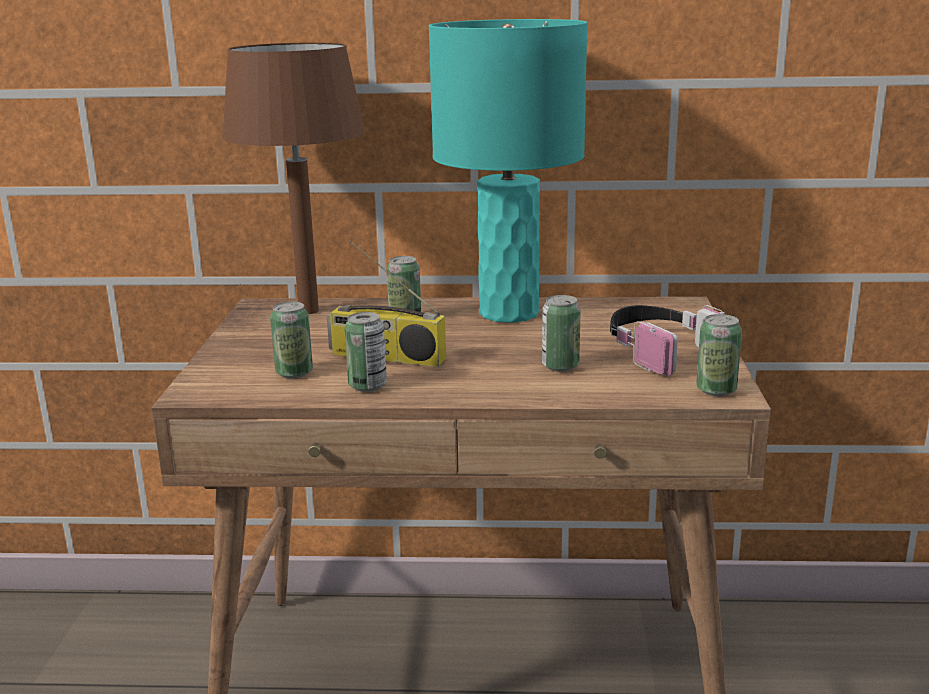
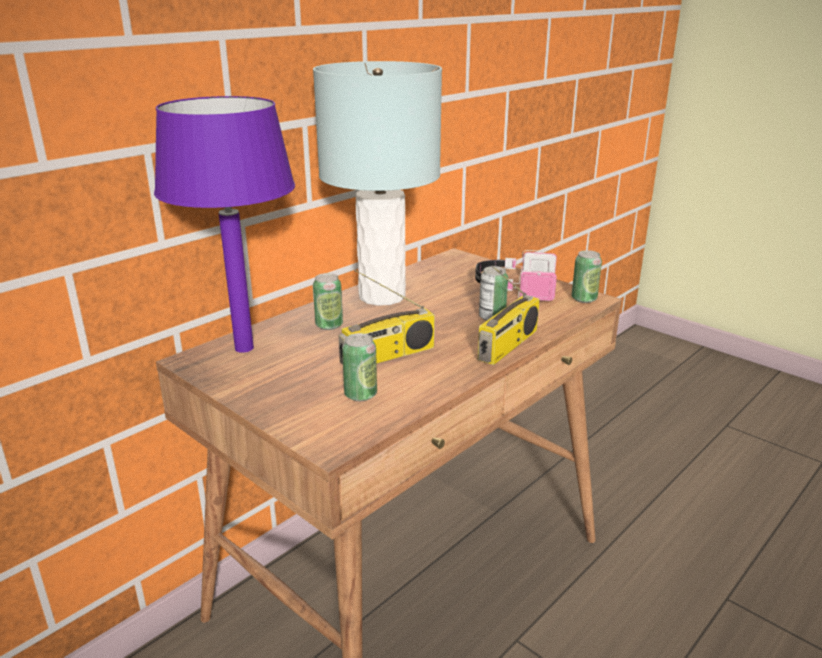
camera: 50 degrees left, 5 degrees up
brown table lamp [222,43,365,314] -> purple table lamp [154,96,295,353]
can [344,312,387,392] -> none
turquoise table lamp [428,19,588,323] -> grey table lamp [313,61,442,306]
none -> radio [478,265,540,365]

